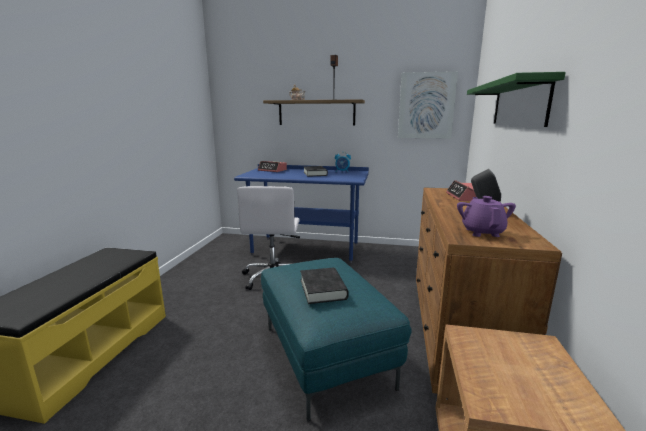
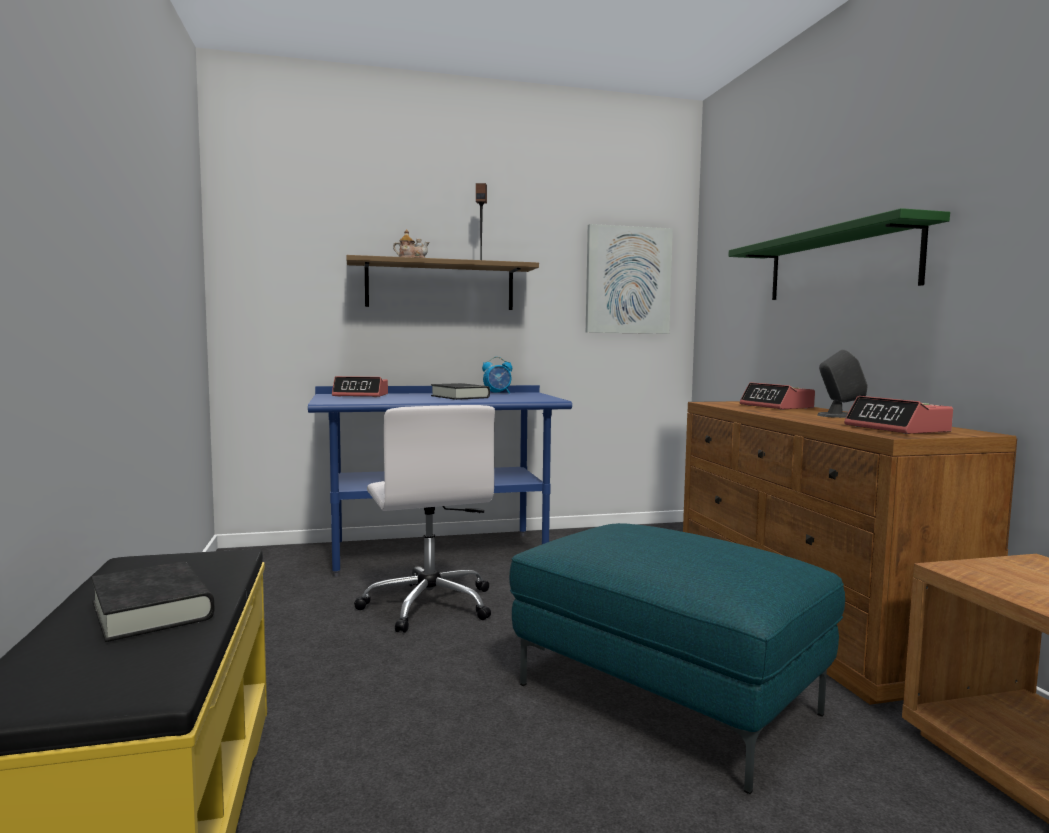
camera: 25 degrees left, 10 degrees down
black book [300,268,349,304] -> black book moved to [91,562,214,642]
purple teapot [457,196,516,237] -> alarm clock [844,396,953,434]

